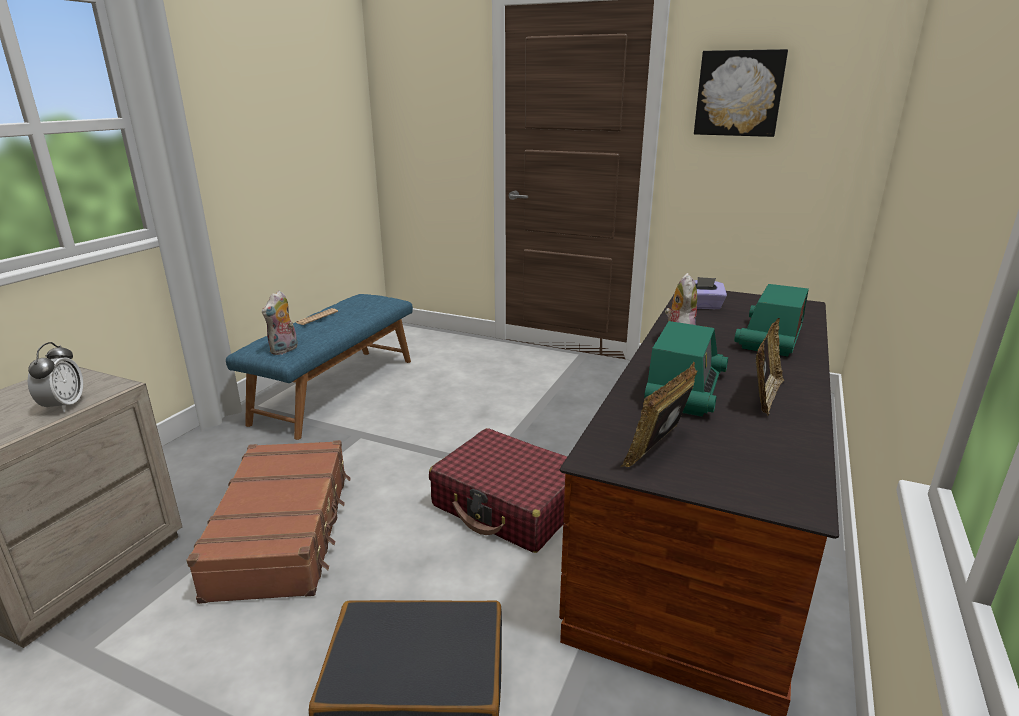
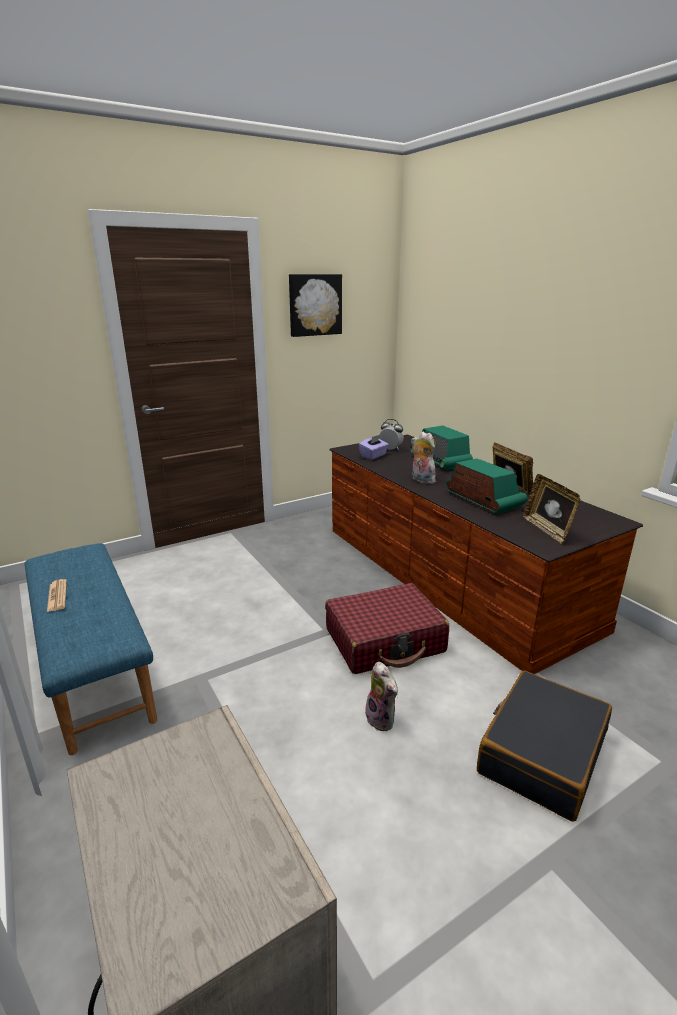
camera: 55 degrees left, 0 degrees up
alarm clock [28,342,83,413] -> alarm clock moved to [379,419,403,450]
brown suitcase [187,440,351,604] -> none
plush toy [262,291,298,355] -> plush toy moved to [365,662,398,731]

